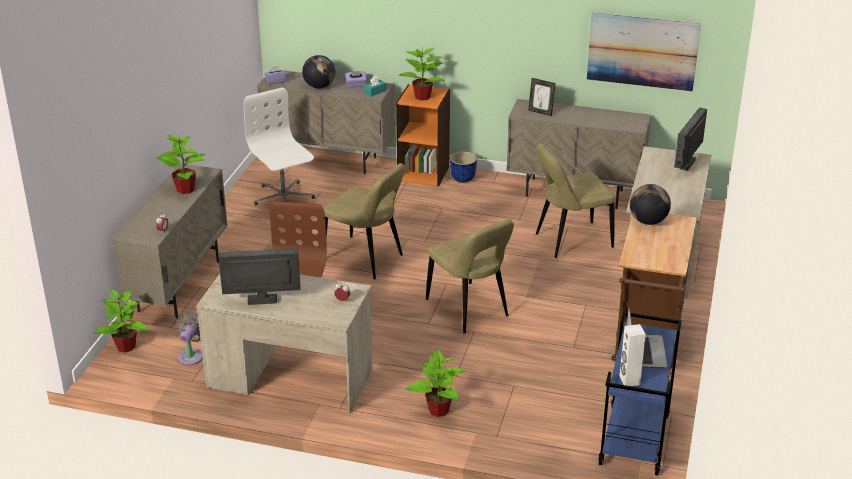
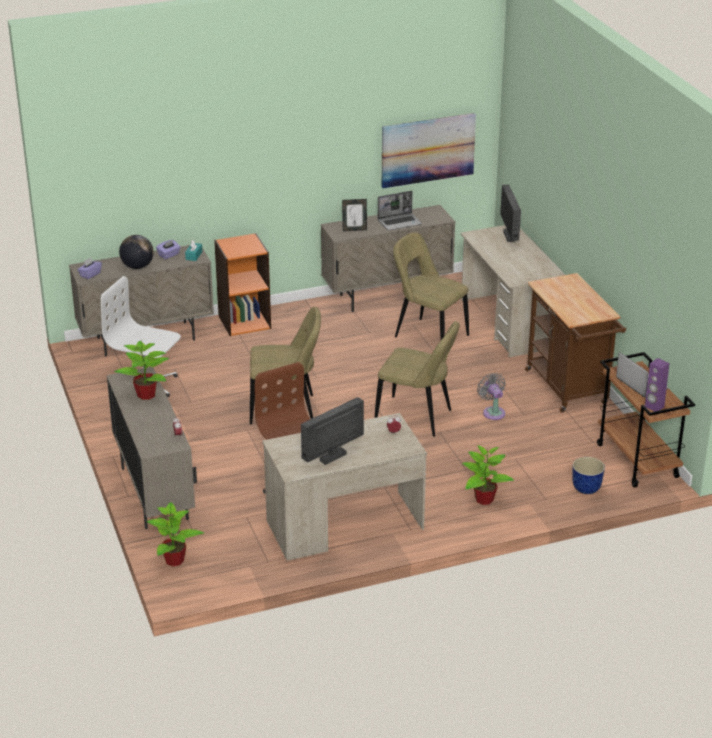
camera: 35 degrees left, 0 degrees up
grey fan [176,312,203,365] -> grey fan moved to [477,373,506,420]
potted plant [399,48,444,100] -> none
planter [450,151,477,183] -> planter moved to [573,457,605,494]
beige chair [536,143,615,258] -> beige chair turned 90 degrees clockwise [393,232,469,340]
blue cart [598,312,682,475] -> brown cart [597,352,695,488]
white speaker [619,324,646,386] -> purple speaker [645,358,669,411]
globe [630,184,671,225] -> none
none -> laptop [378,191,422,230]

